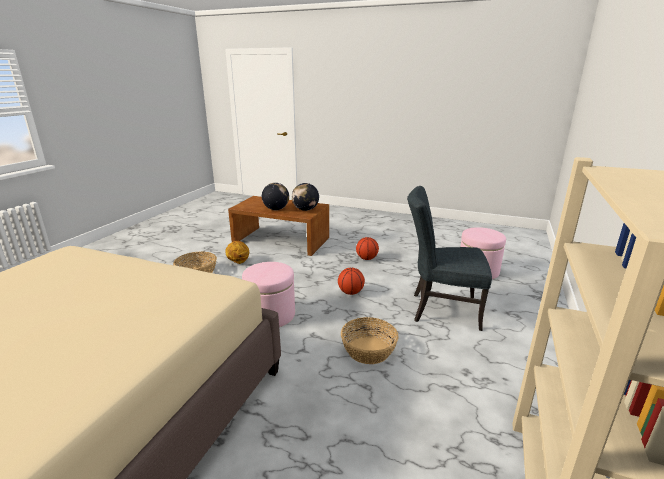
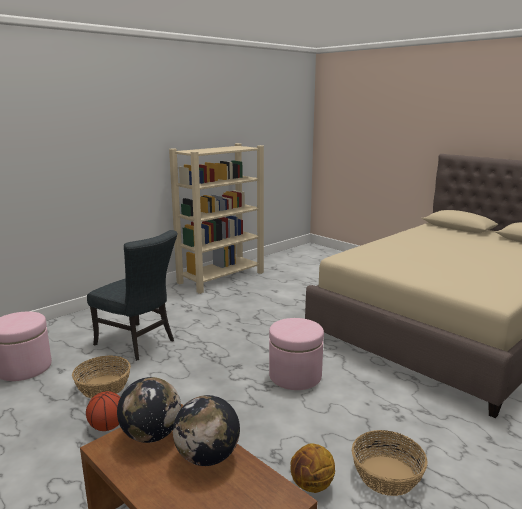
camera: 155 degrees left, 5 degrees down
basketball [338,268,365,295] -> none
basket [341,317,399,364] -> basket moved to [72,356,131,399]

